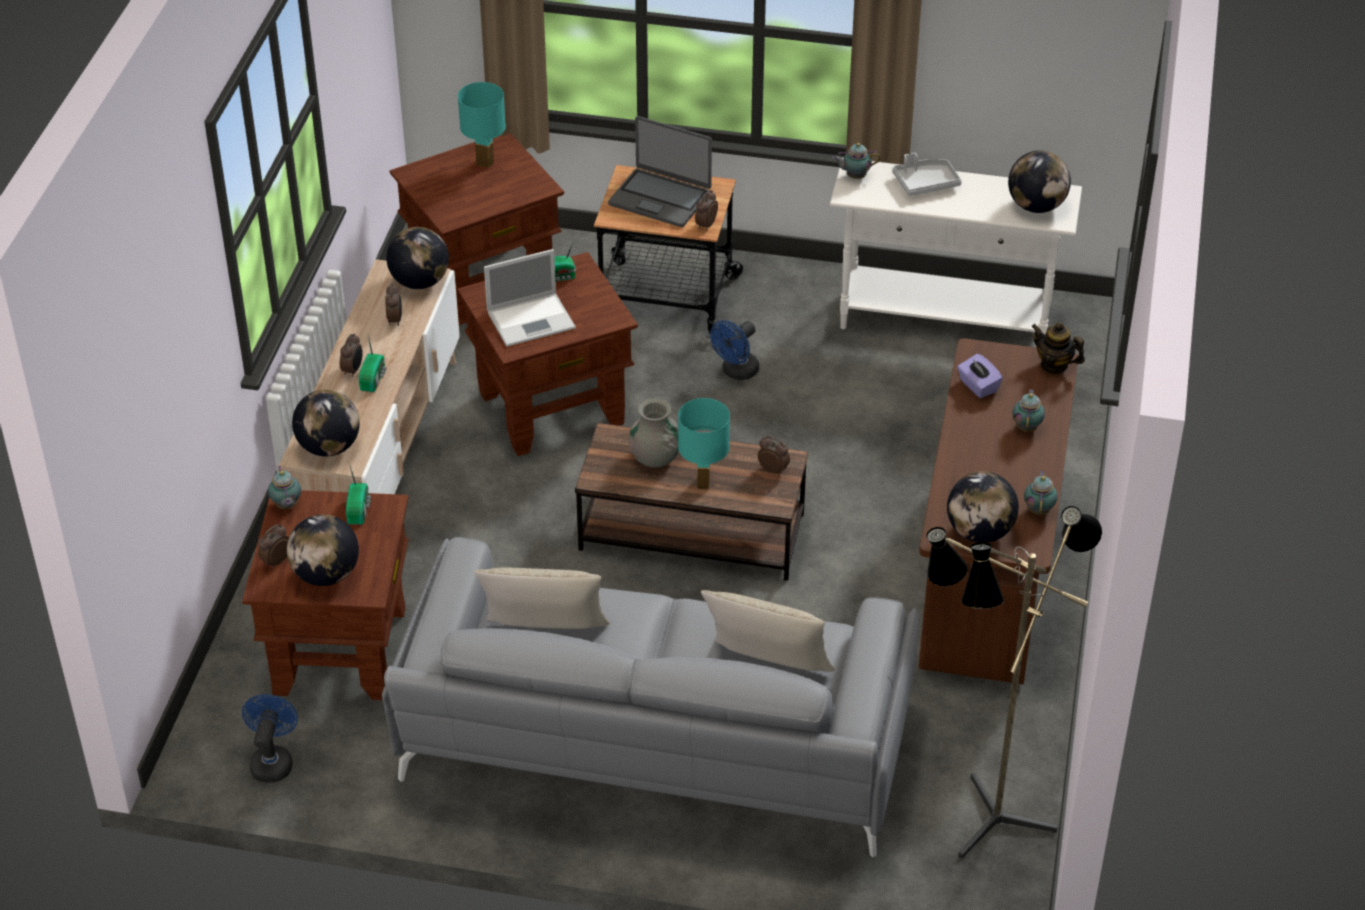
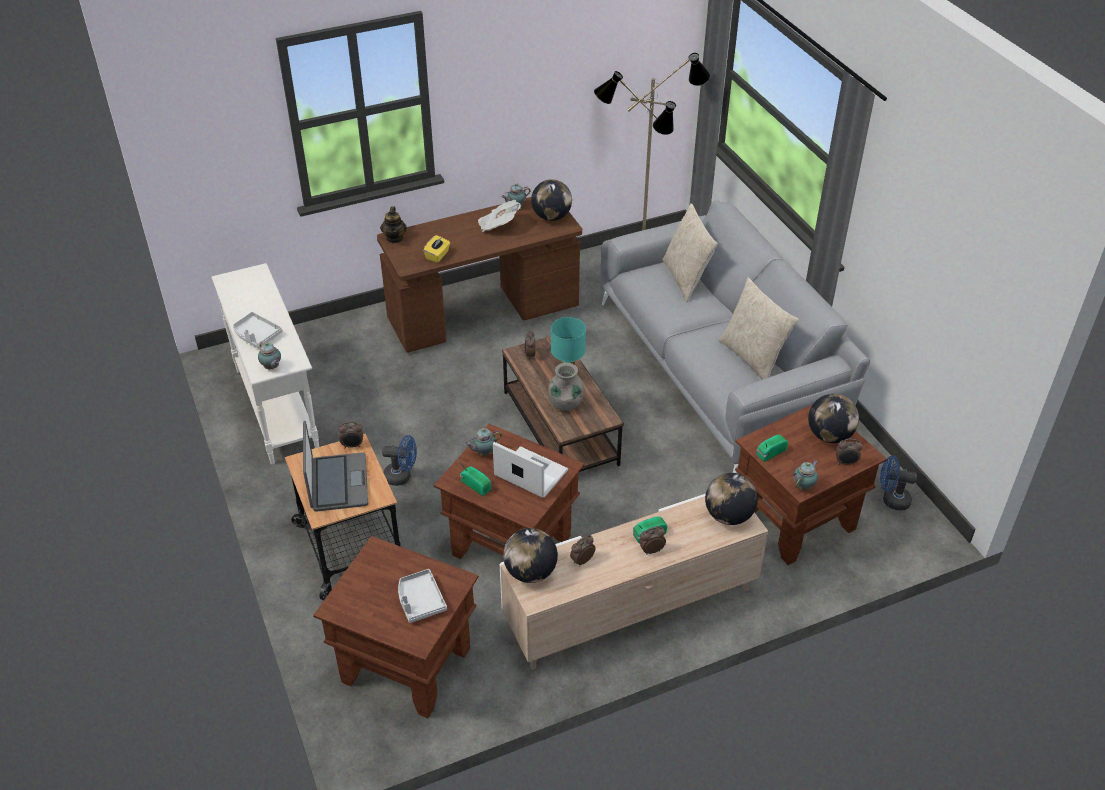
camera: 125 degrees left, 0 degrees up
blue fan [242,694,298,783] -> blue fan turned 45 degrees clockwise [880,456,917,510]
turquoise table lamp [458,82,506,168] -> none
purple tissue box [957,354,1003,398] -> yellow tissue box [423,235,450,263]
globe [1008,150,1071,213] -> none
teapot [1012,389,1045,432] -> teapot moved to [465,428,502,456]
none -> grey tray [398,569,447,623]
none -> newspaper [478,200,521,232]

